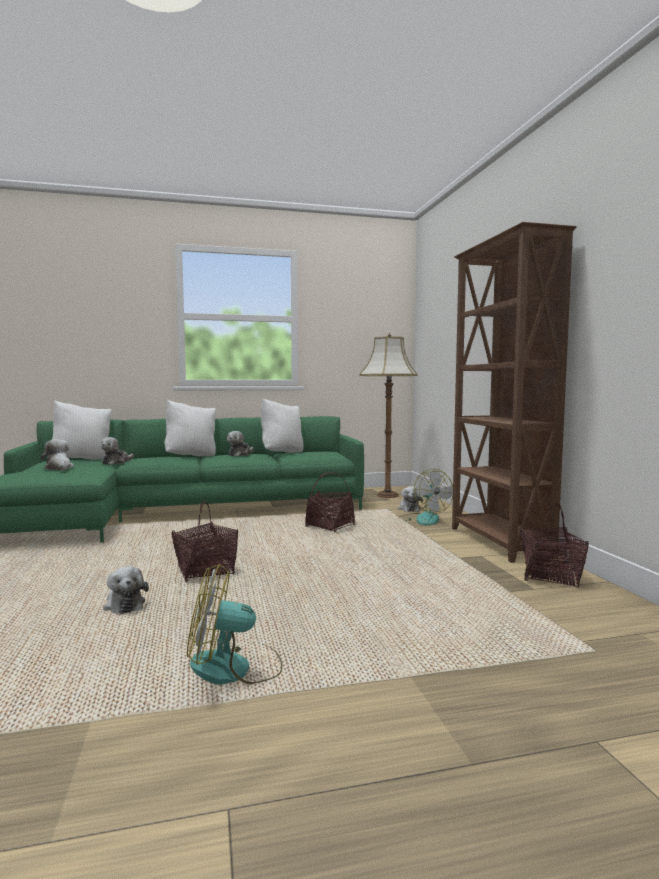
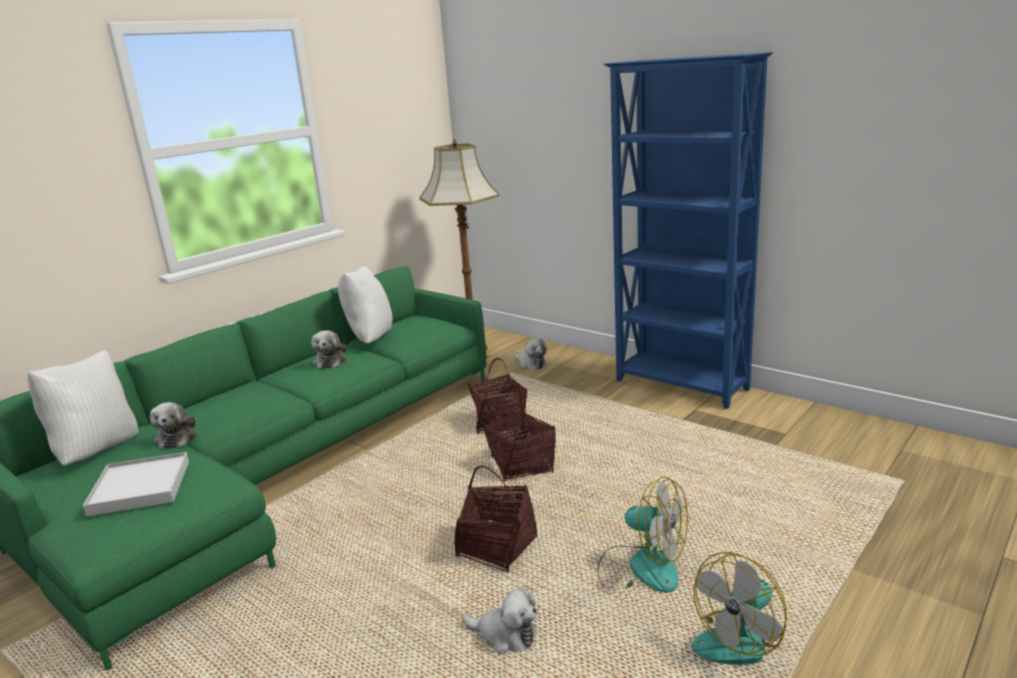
camera: 35 degrees left, 15 degrees up
plush toy [41,439,74,471] -> white tray [83,452,189,517]
white pillow [165,400,216,456] -> none
fan [398,469,453,525] -> fan moved to [597,477,688,593]
brown bookcase [452,222,577,563] -> blue bookcase [604,52,773,409]
basket [520,504,589,588] -> basket moved to [484,393,556,482]

